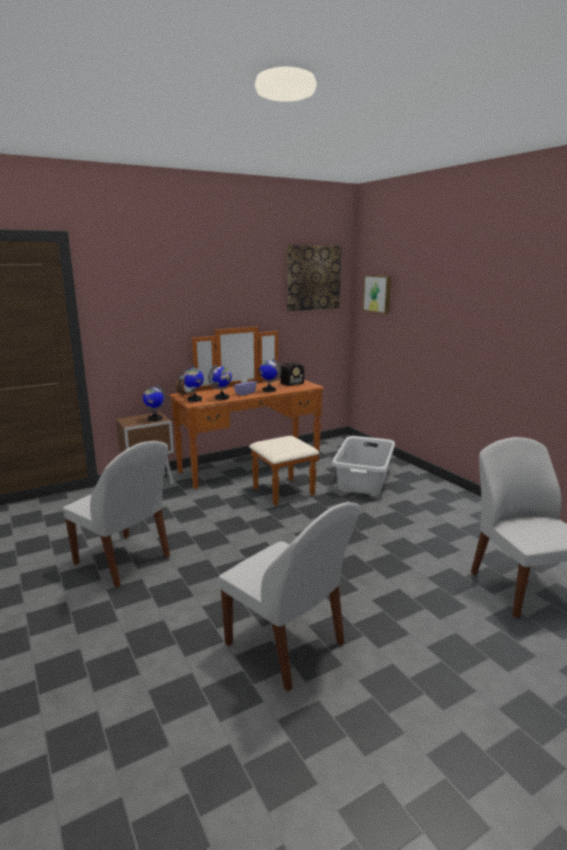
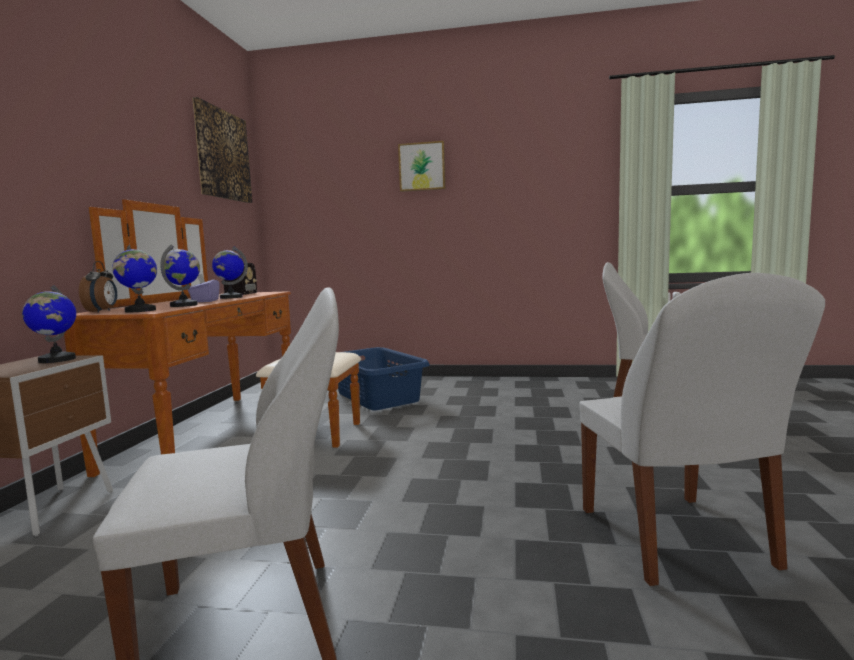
camera: 50 degrees left, 10 degrees down
white chair [219,502,360,691] -> white chair turned 90 degrees clockwise [579,273,825,586]
grey laundry basket [332,436,395,495] -> blue laundry basket [338,347,430,410]
picture [363,275,391,314] -> picture moved to [398,141,446,192]

